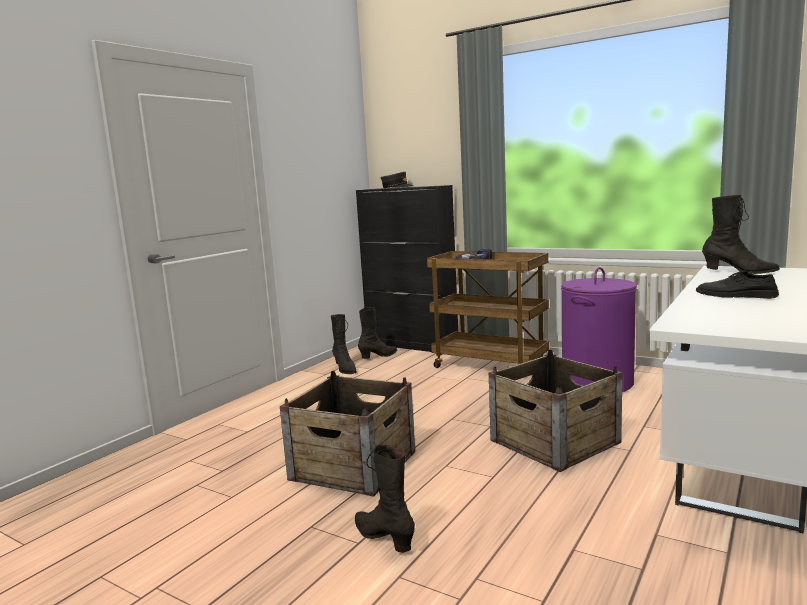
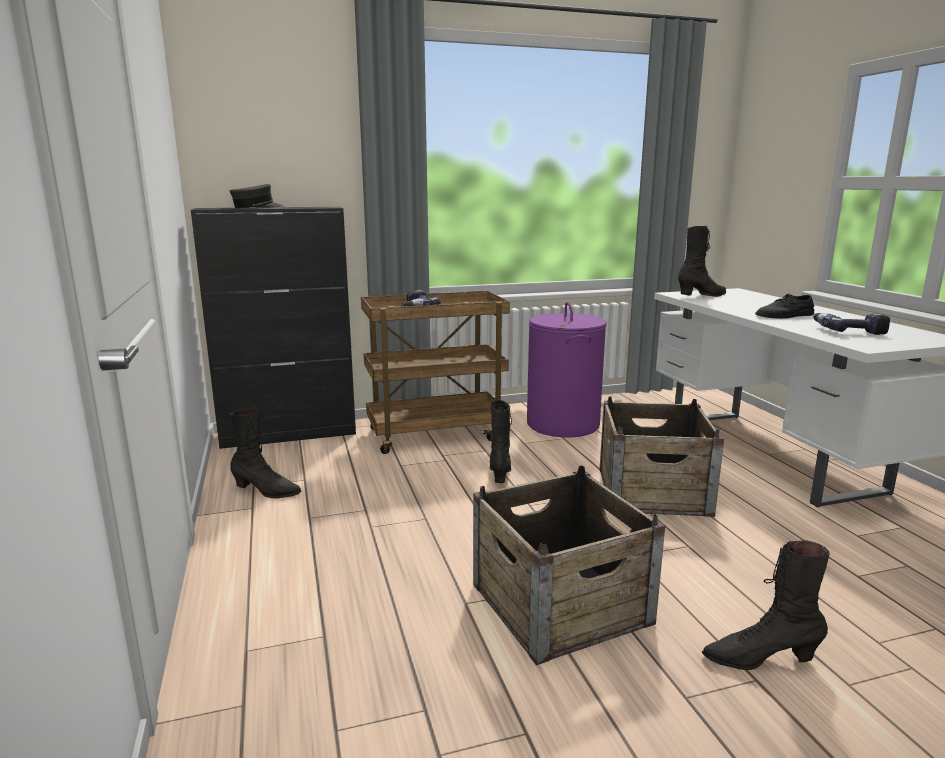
camera: 50 degrees left, 5 degrees up
black boot [358,307,397,359] -> black boot moved to [490,400,512,483]
none -> power drill [813,313,890,335]

